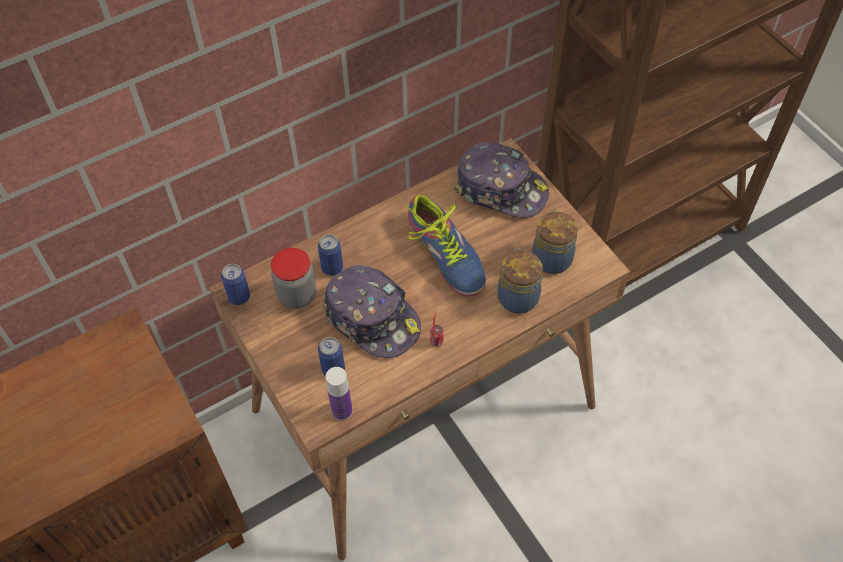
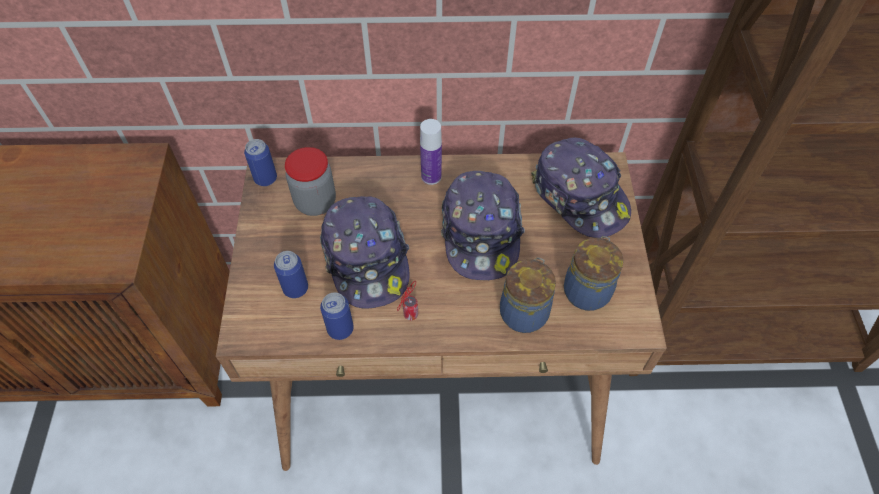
camera: 30 degrees right, 0 degrees up
can [318,234,343,276] -> can moved to [320,292,354,340]
bottle [326,367,353,421] -> bottle moved to [420,119,442,185]
shoe [404,194,486,296] -> cap [441,171,525,280]

